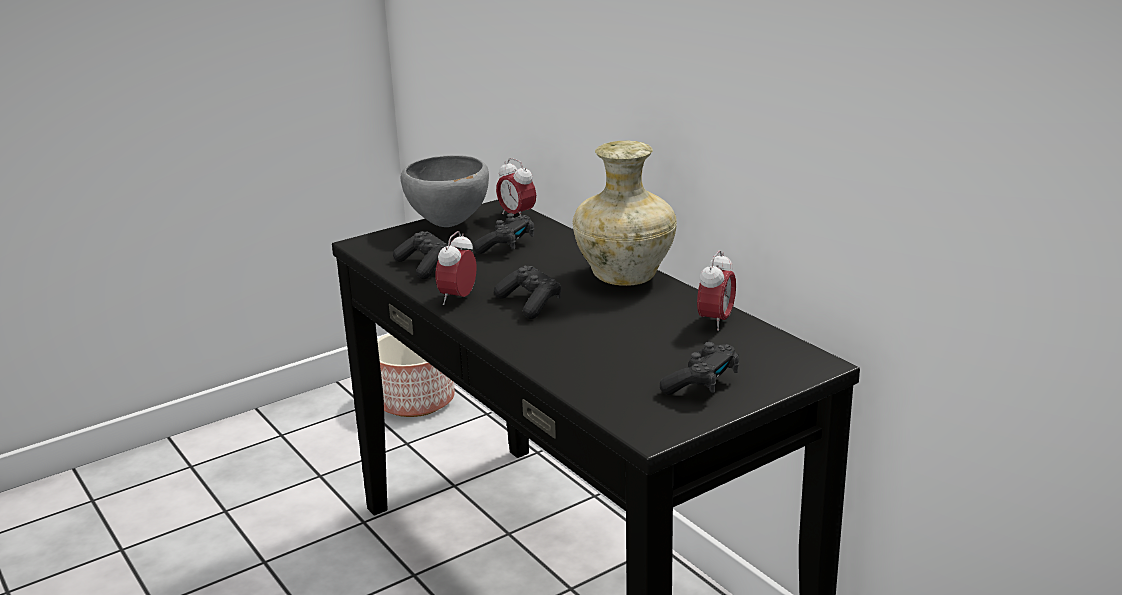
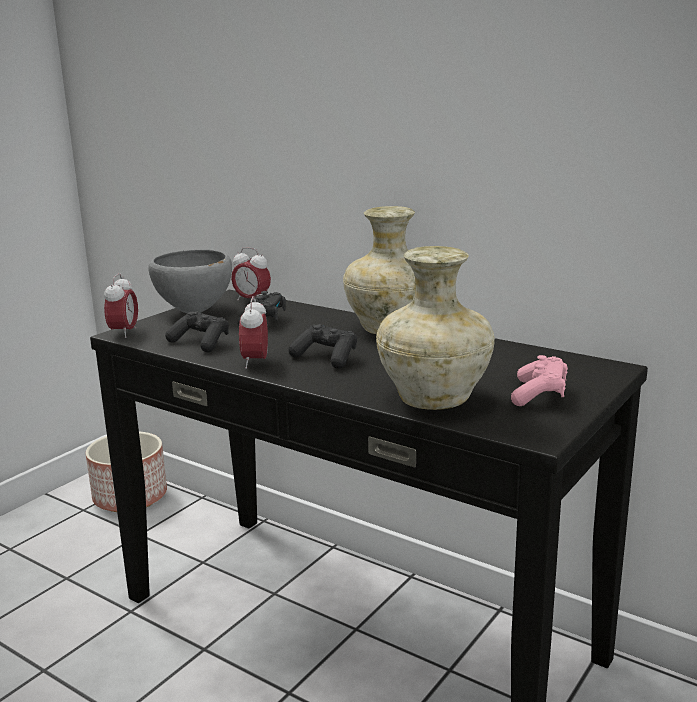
camera: 20 degrees left, 5 degrees down
black game controller [660,342,739,395] -> pink game controller [511,355,568,406]
alarm clock [697,250,736,331] -> alarm clock moved to [104,273,138,338]
none -> beige vase [376,246,495,410]

